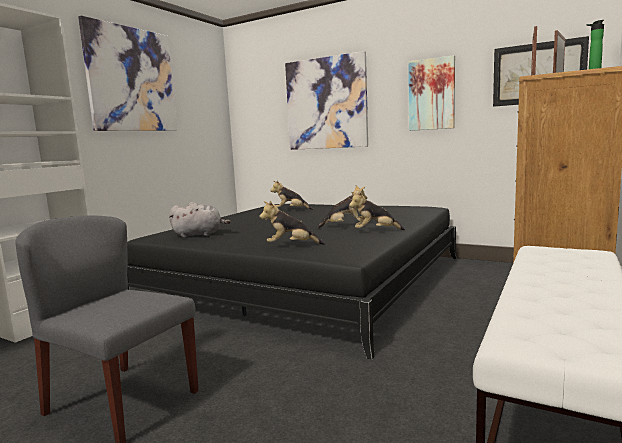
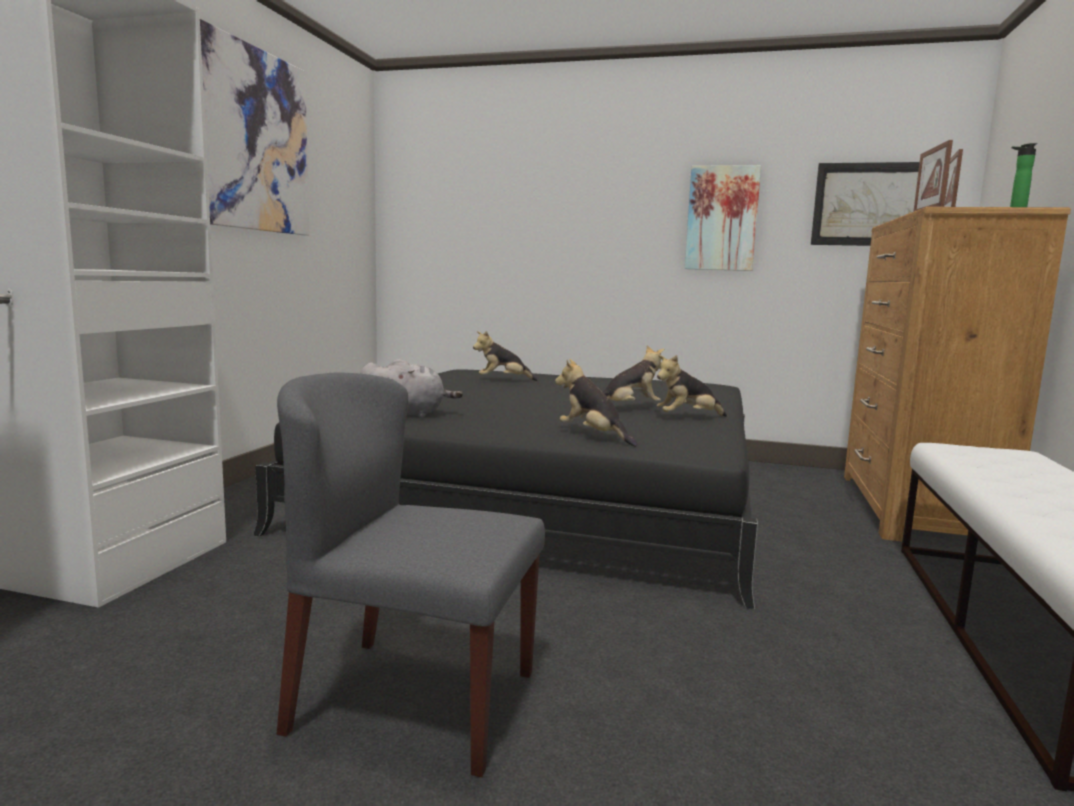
camera: 15 degrees left, 0 degrees up
plush toy [259,201,325,245] -> plush toy turned 60 degrees clockwise [555,359,637,446]
picture [285,51,368,150] -> none

